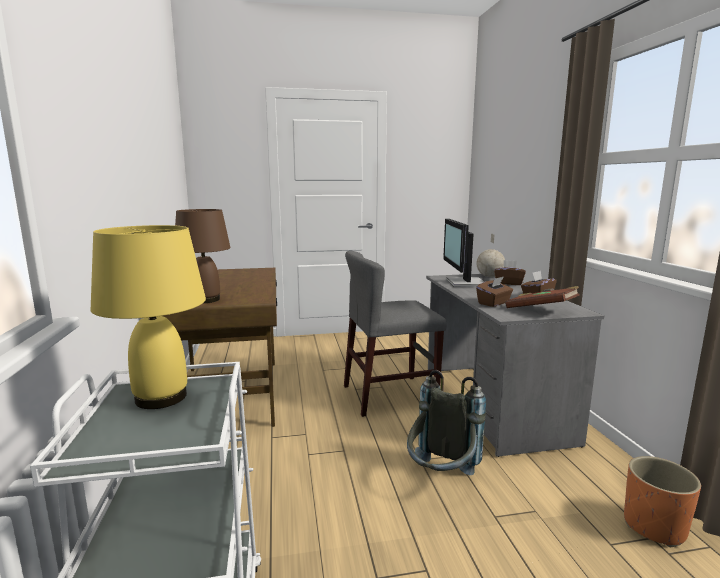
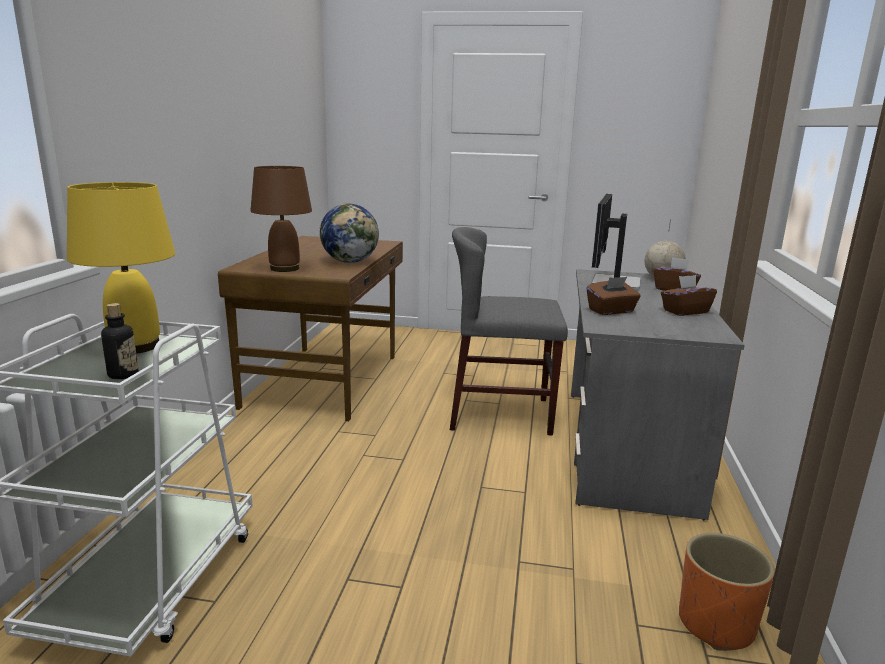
camera: 20 degrees right, 5 degrees up
grey backpack [407,370,486,475] -> none
brown book [505,286,580,308] -> none
none -> bottle [101,303,138,379]
none -> globe [320,203,379,263]

